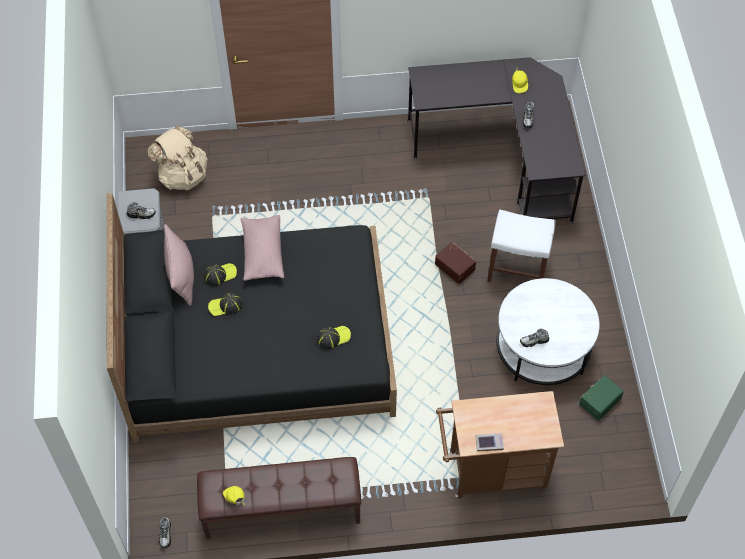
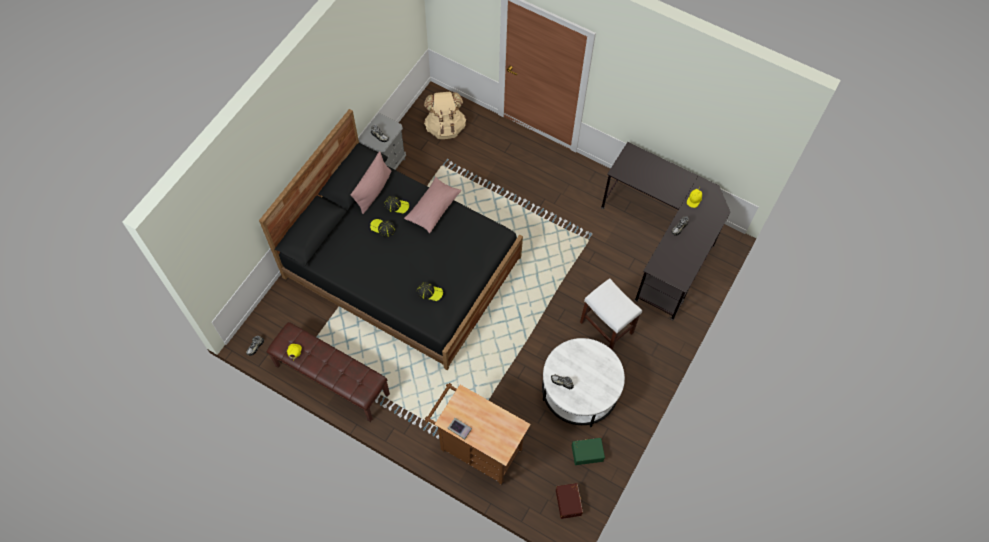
camera: 35 degrees right, 5 degrees up
brown storage box [435,242,476,284] -> brown storage box moved to [556,483,583,519]

